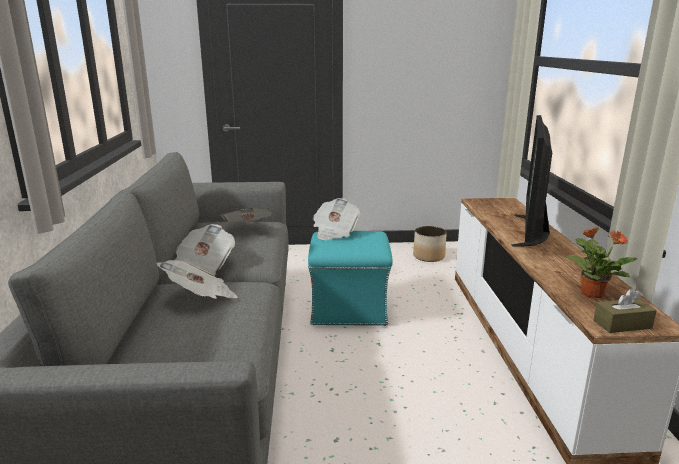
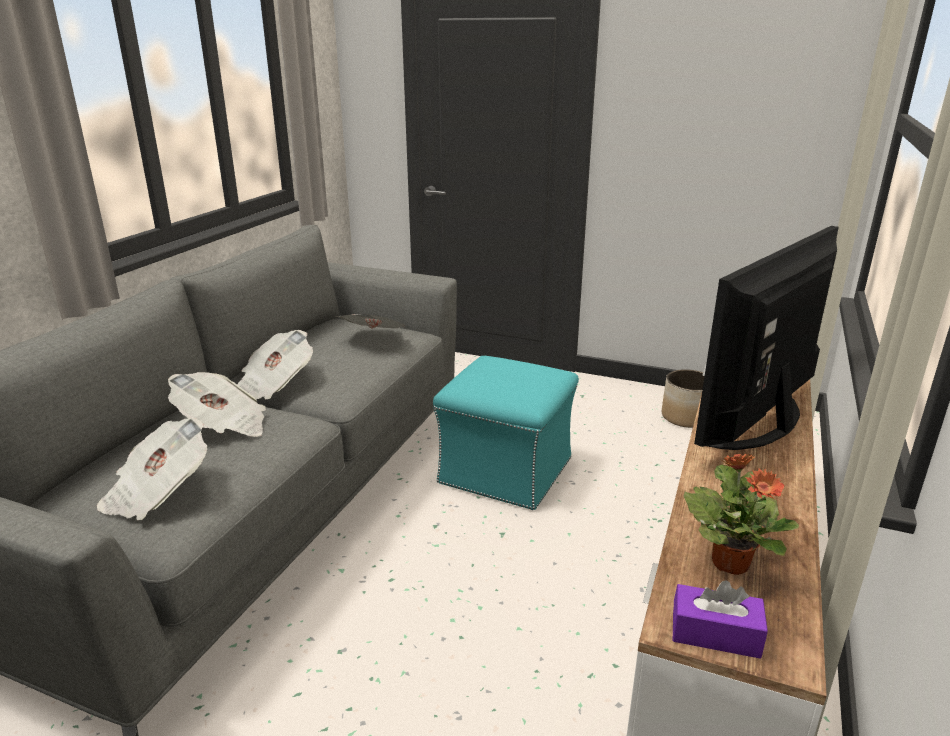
camera: 25 degrees right, 5 degrees up
newspaper [313,198,361,240] -> newspaper moved to [97,418,207,520]
brown tissue box [594,288,657,333] -> purple tissue box [673,580,768,659]

